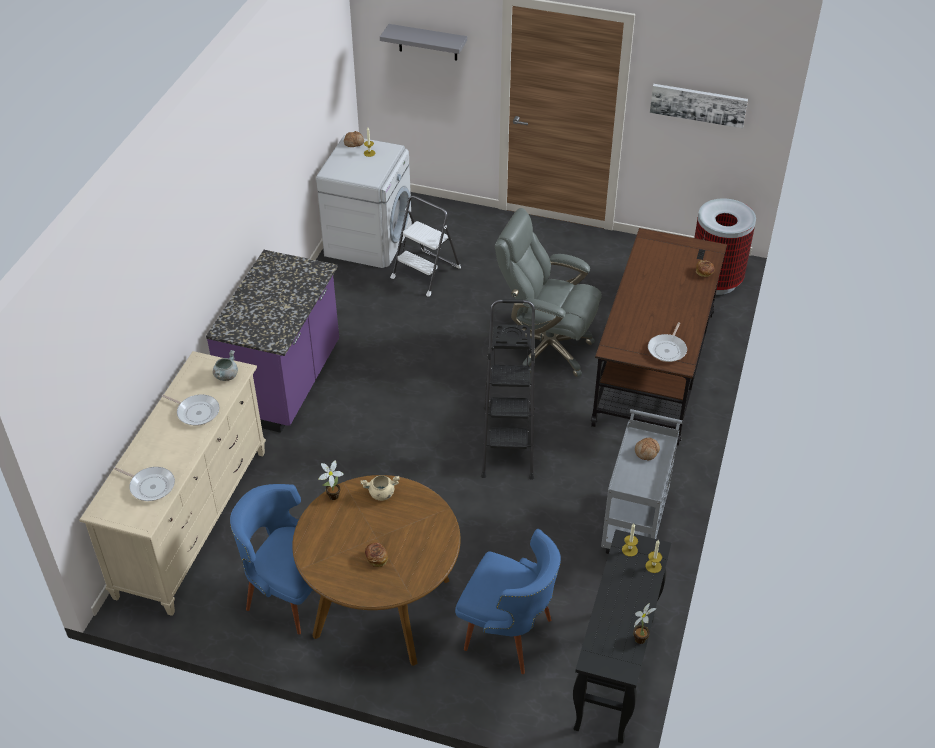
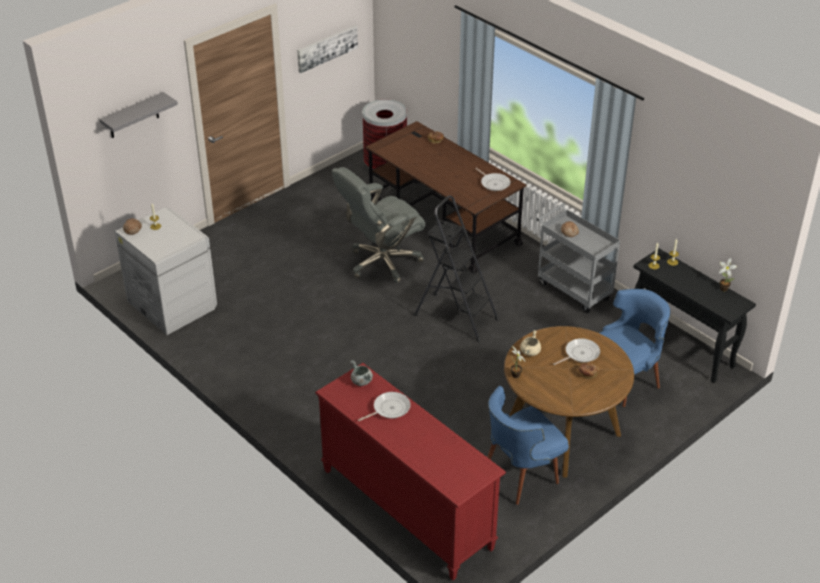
camera: 60 degrees left, 5 degrees down
beige dresser [79,351,266,616] -> red dresser [315,363,506,580]
frying pan [114,467,175,501] -> frying pan moved to [553,338,600,365]
purple counter [206,250,339,433] -> none
white step ladder [390,196,461,297] -> none

